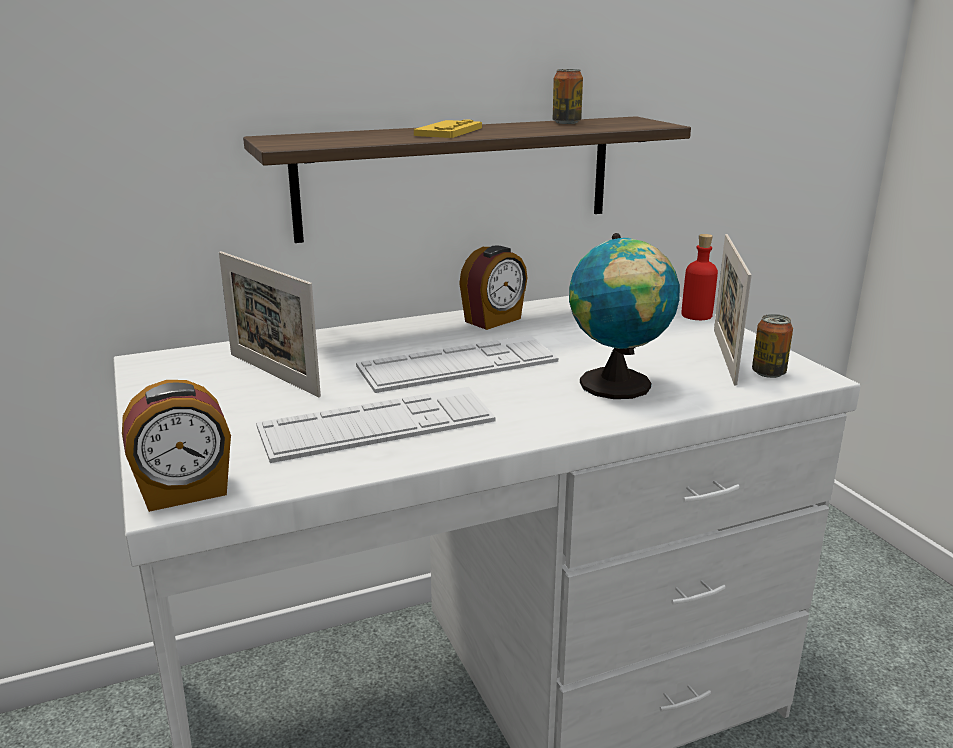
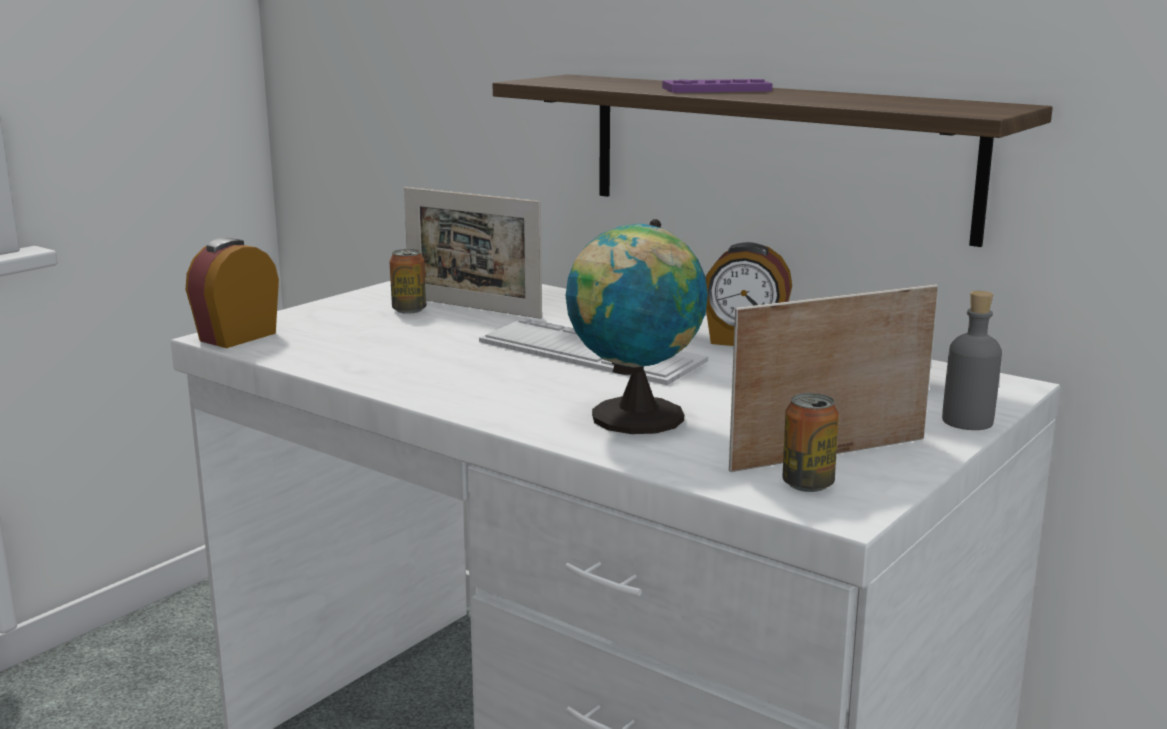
camera: 60 degrees right, 5 degrees down
alarm clock [122,380,231,512] -> alarm clock turned 90 degrees clockwise [186,238,279,348]
picture frame [219,251,321,398] -> picture frame turned 75 degrees counterclockwise [404,187,542,319]
keyboard [256,387,496,463] -> none
yellow game controller [414,119,482,138] -> purple game controller [662,79,772,93]
can [553,69,583,124] -> can moved to [389,249,426,314]
red bottle [681,234,718,320] -> grey bottle [942,291,1002,430]

